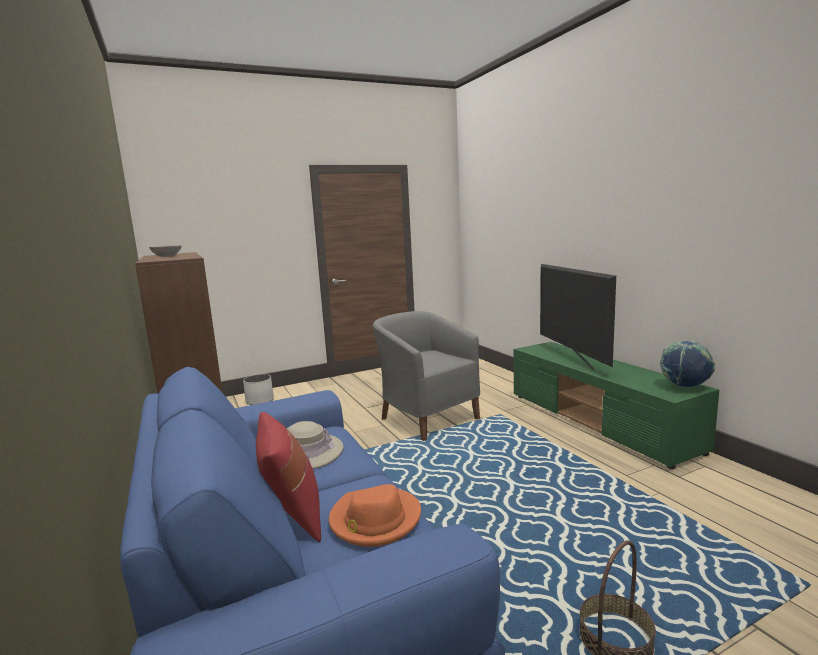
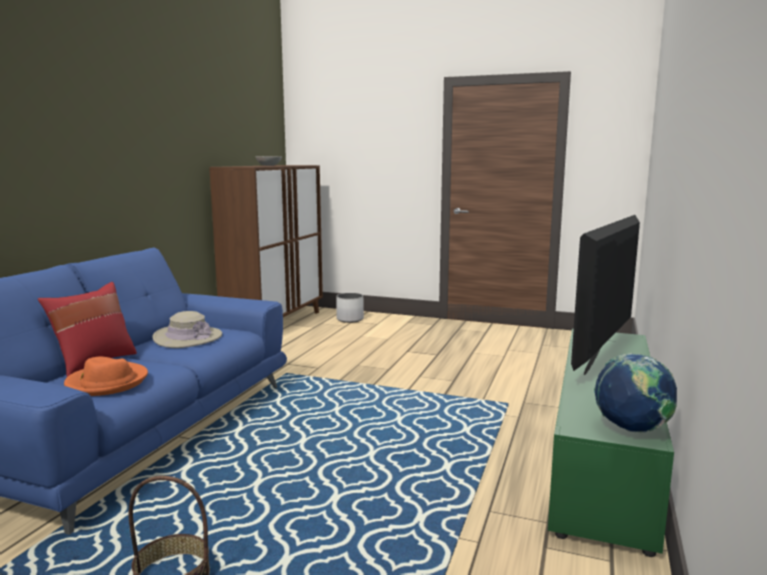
camera: 45 degrees right, 0 degrees up
grey armchair [373,311,480,441] -> none

